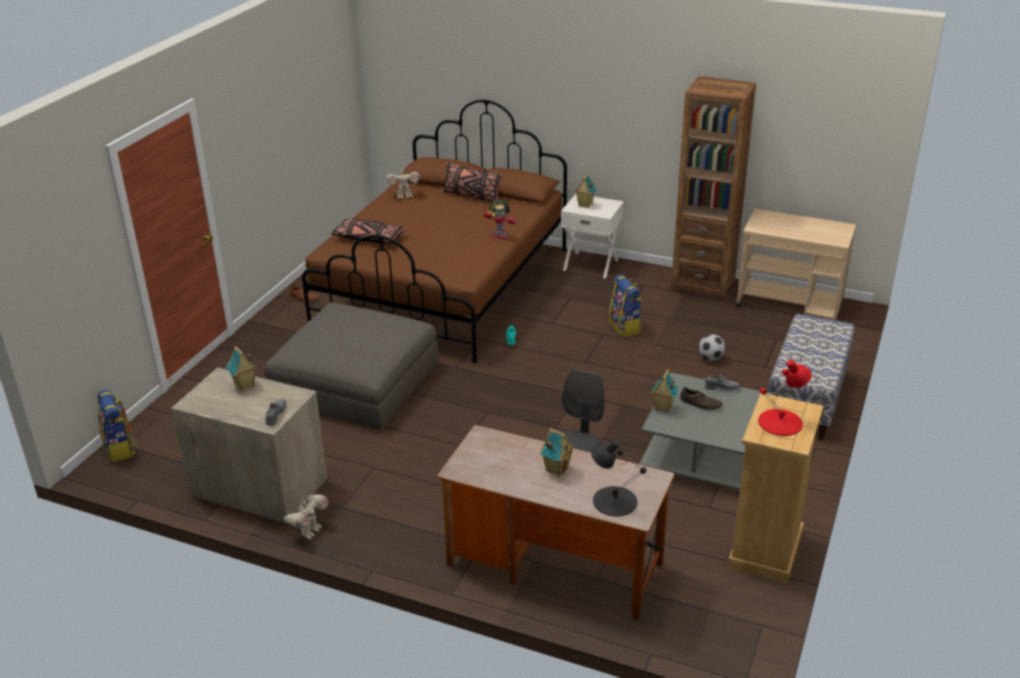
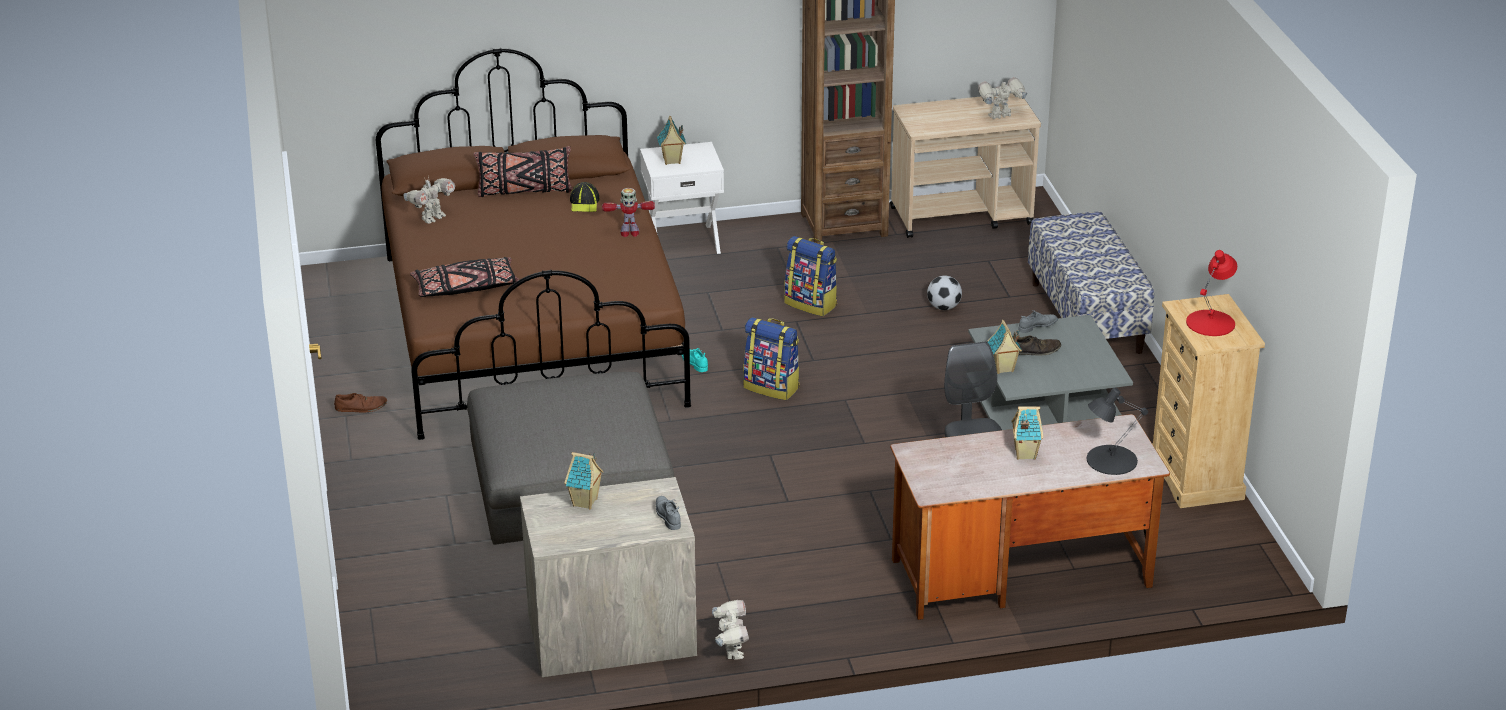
camera: 35 degrees left, 0 degrees up
backpack [97,390,137,462] -> backpack moved to [743,317,800,400]
none -> toy robot [978,77,1027,119]

